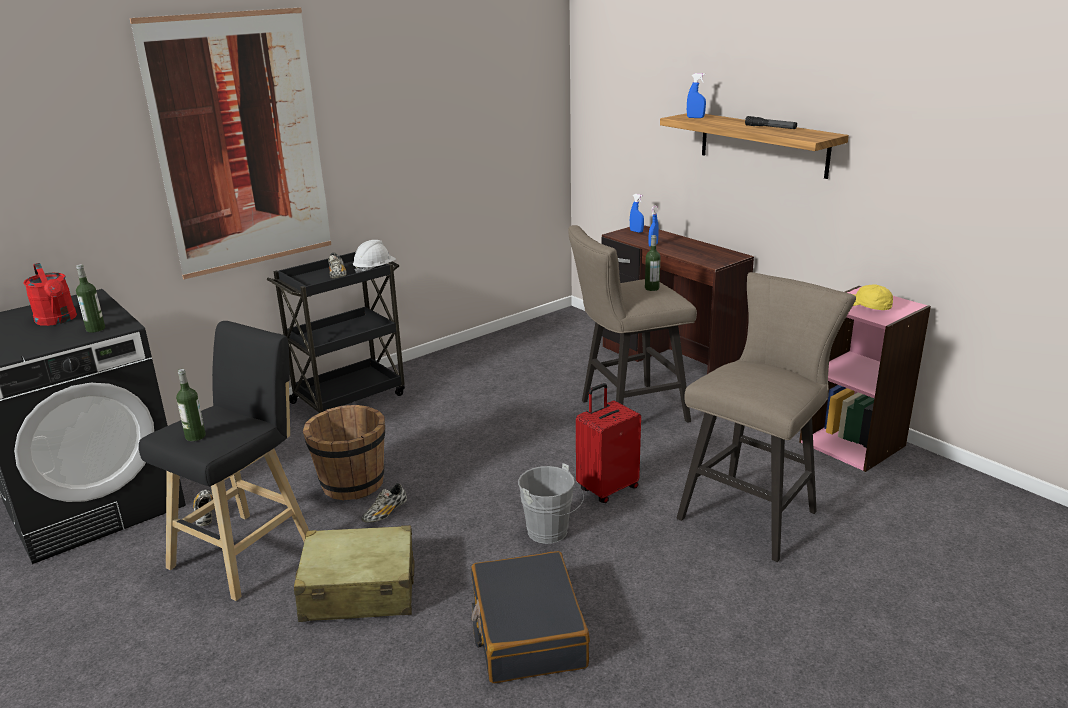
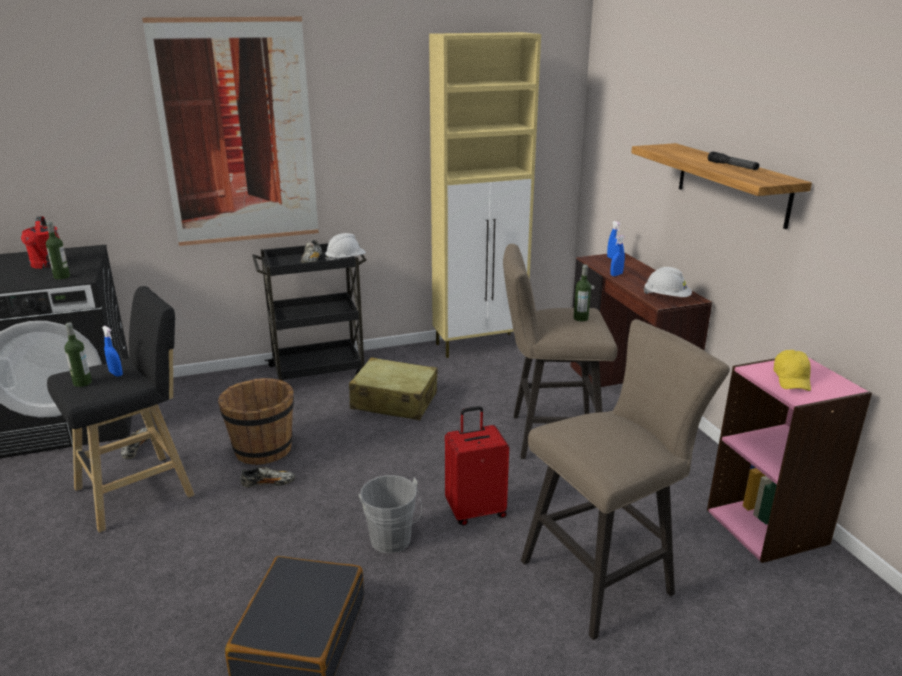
camera: 20 degrees right, 0 degrees up
beige suitcase [294,525,415,622] -> beige suitcase moved to [349,357,438,420]
shoe [361,483,407,523] -> shoe turned 150 degrees counterclockwise [240,466,295,487]
blue spray bottle [687,73,706,118] -> blue spray bottle moved to [102,326,123,377]
yellow cap [853,284,893,310] -> yellow cap turned 150 degrees counterclockwise [774,350,811,391]
none -> beige cabinet [429,32,541,358]
none -> white hard hat [643,267,692,297]

